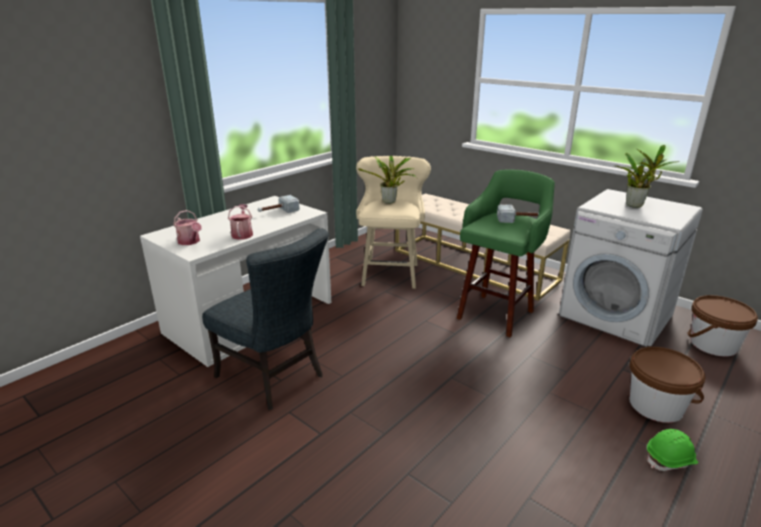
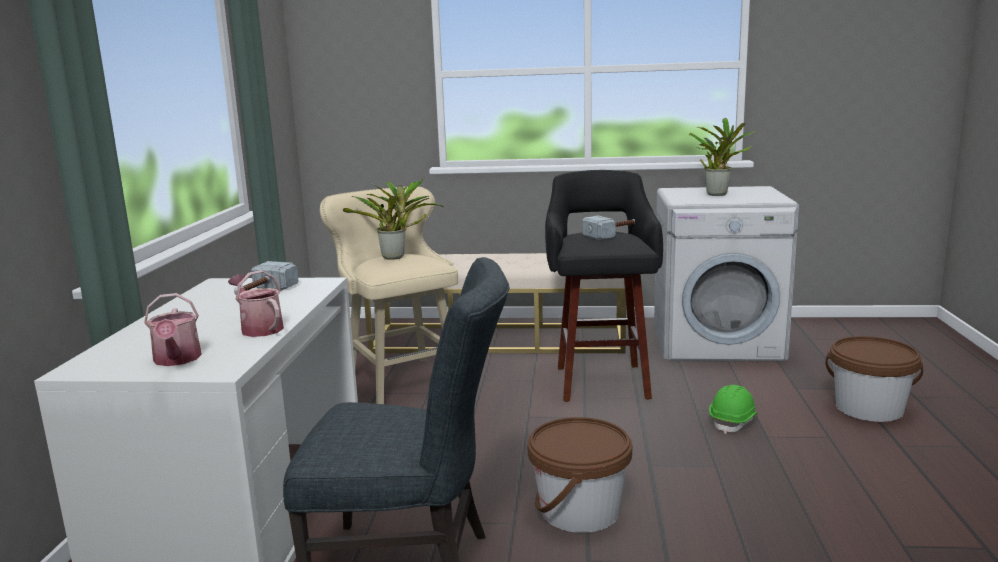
camera: 35 degrees left, 10 degrees down
watering can [173,210,202,245] -> watering can turned 60 degrees clockwise [144,293,202,366]
green stool [457,169,555,337] -> black stool [545,170,663,402]
green hard hat [647,429,698,471] -> green hard hat moved to [709,385,758,434]
brown bucket [687,295,758,356] -> brown bucket moved to [528,417,632,533]

